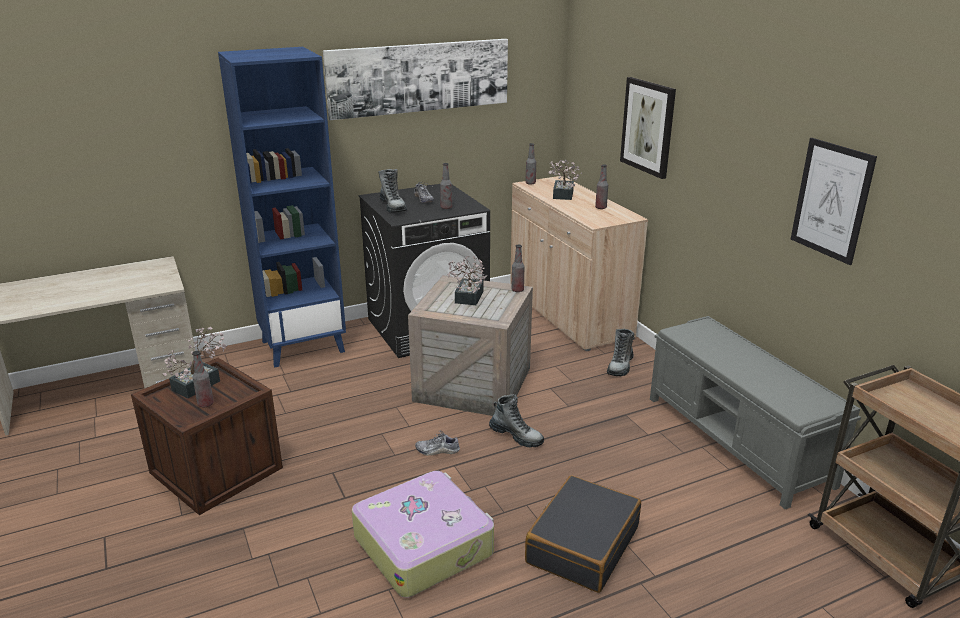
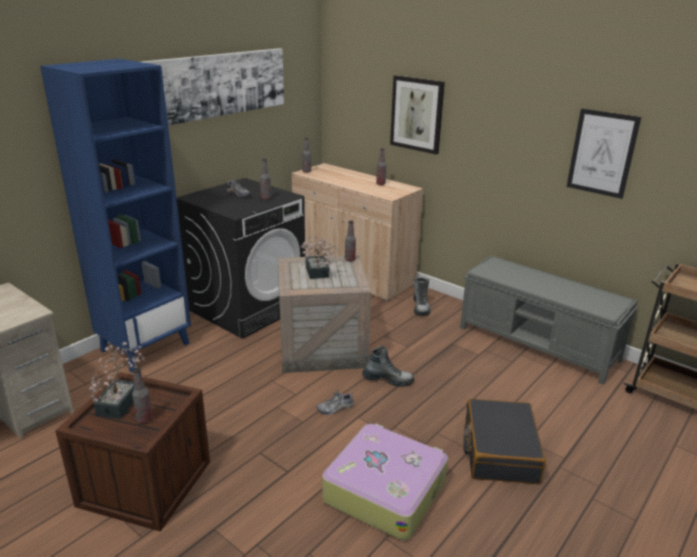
camera: 25 degrees left, 0 degrees up
boot [378,169,407,213] -> none
potted plant [548,160,582,200] -> none

